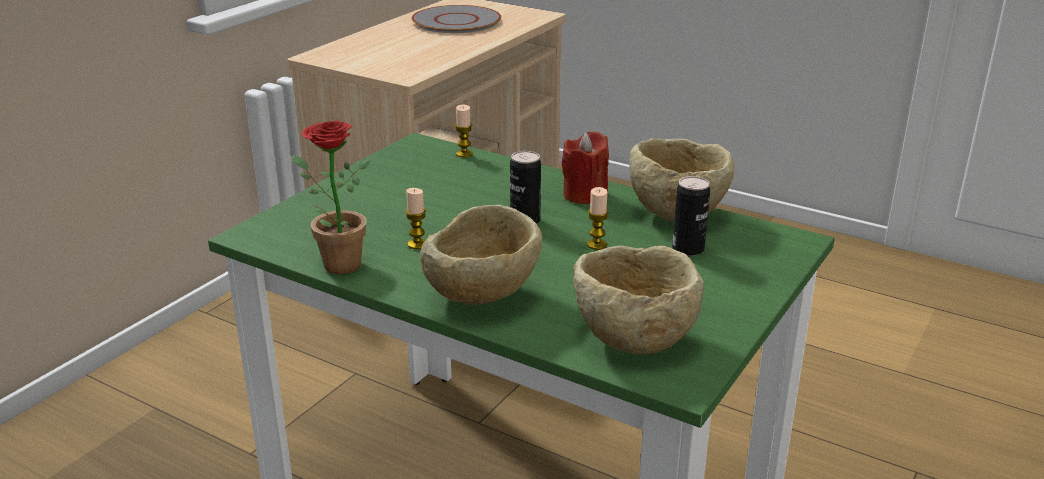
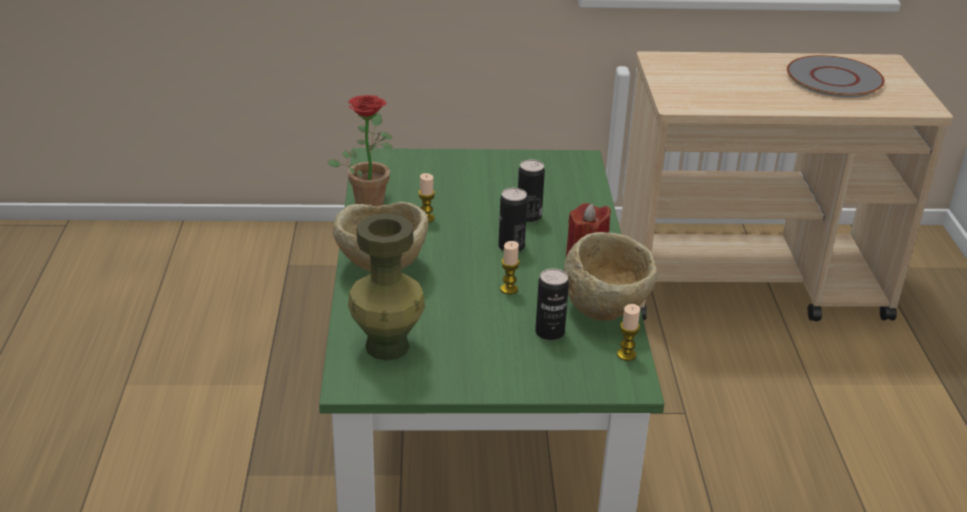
camera: 55 degrees right, 5 degrees up
candle [455,105,473,158] -> candle moved to [617,304,640,361]
beige bowl [573,246,704,355] -> green vase [348,213,425,361]
none -> can [518,159,545,222]

